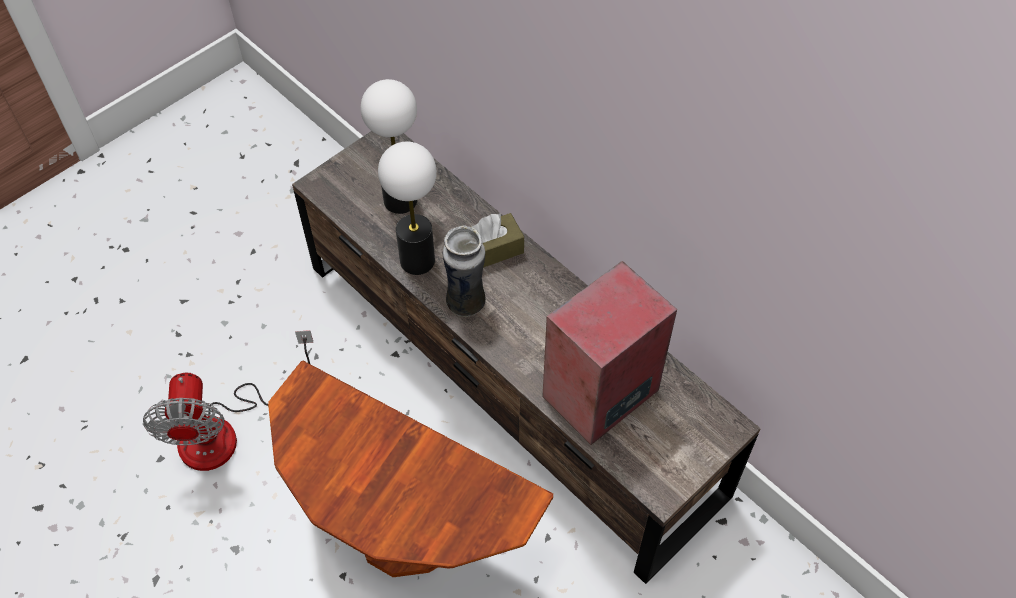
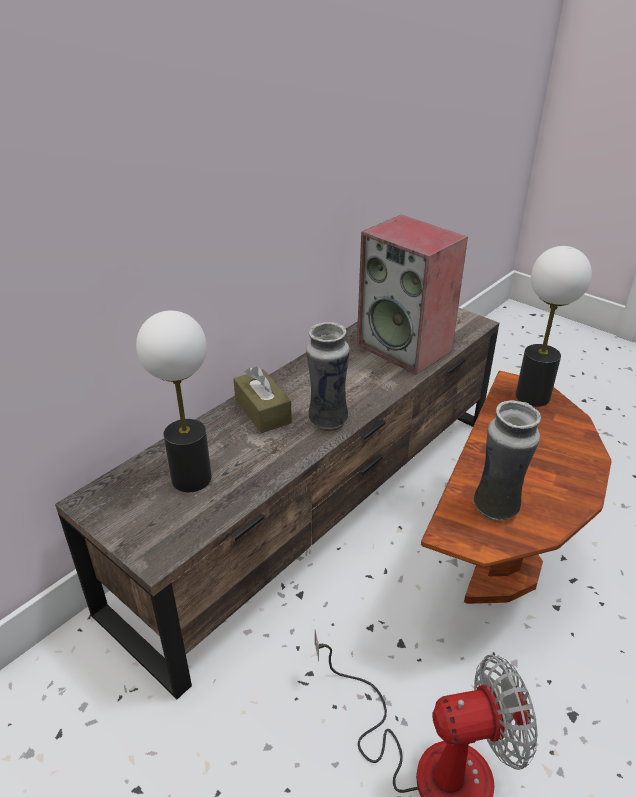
camera: 95 degrees left, 20 degrees down
table lamp [378,142,437,275] -> table lamp moved to [516,246,592,407]
none -> vase [474,400,541,521]

